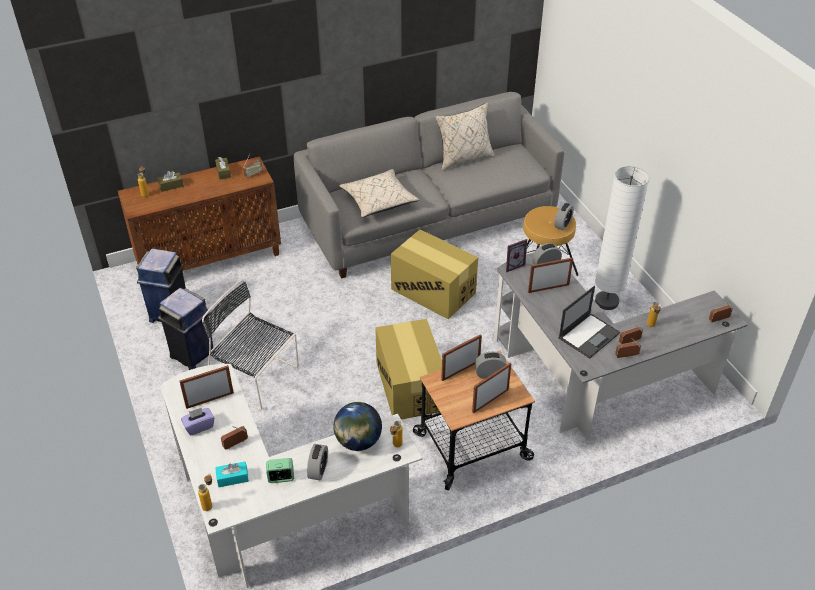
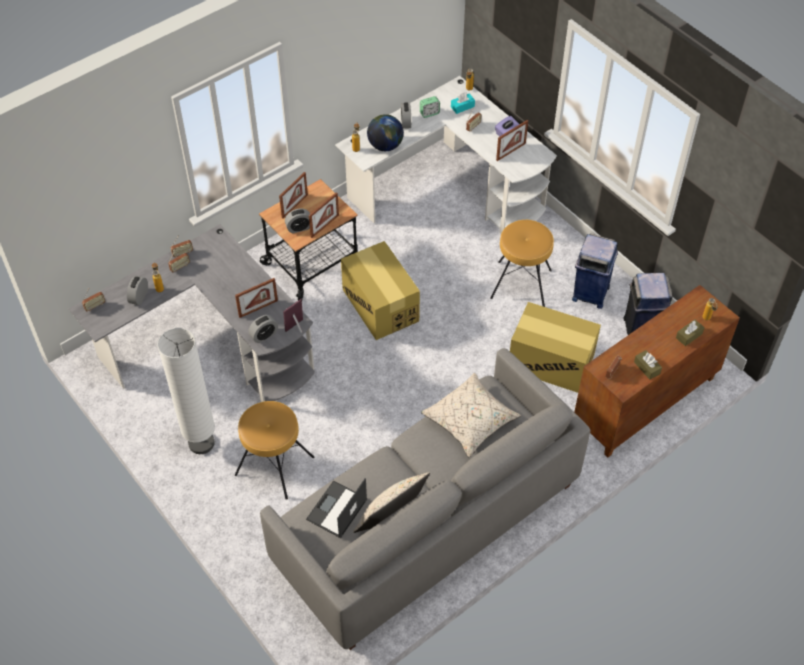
camera: 165 degrees right, 10 degrees up
black chair [202,280,299,410] -> brown stool [490,220,554,307]
cardboard box [391,229,478,319] -> cardboard box moved to [510,302,601,393]
alarm clock [554,203,574,231] -> alarm clock moved to [127,276,148,305]
laptop [558,286,620,359] -> laptop moved to [306,478,367,538]

